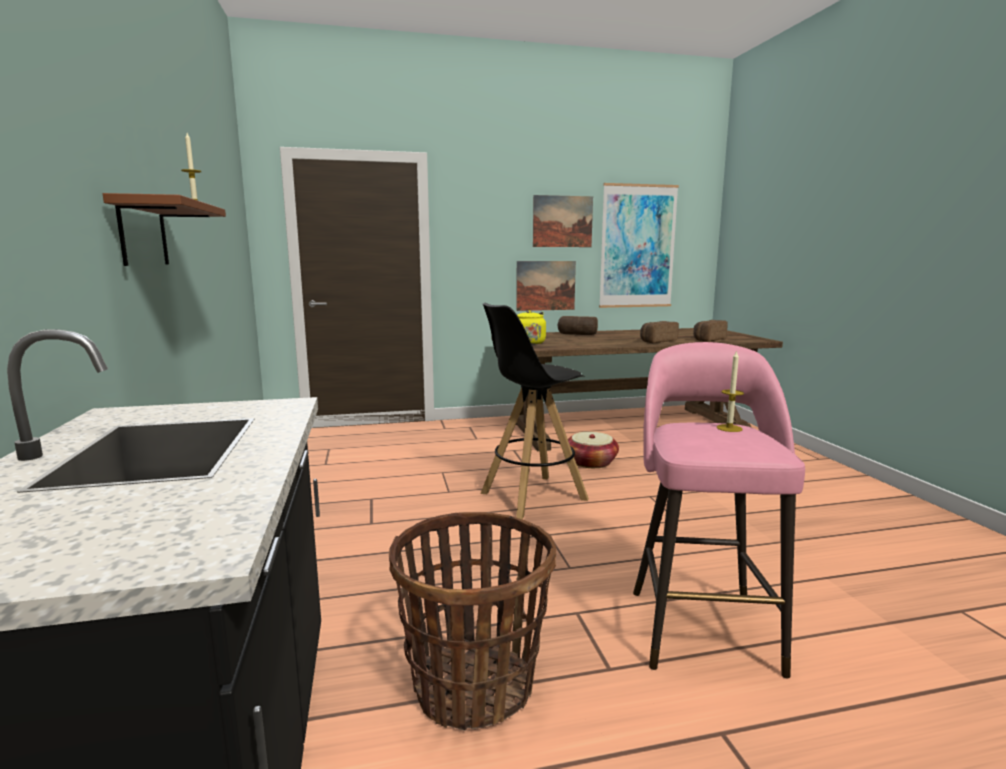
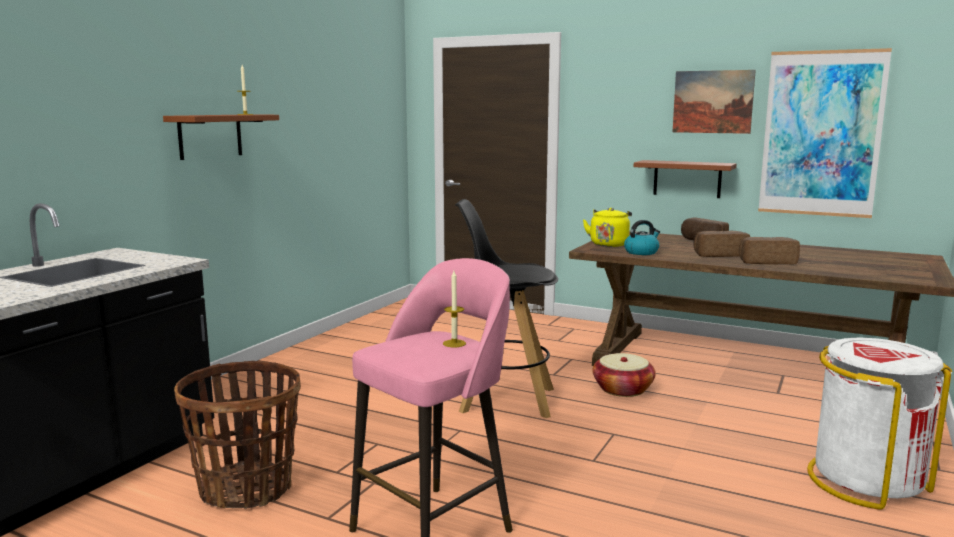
camera: 40 degrees right, 0 degrees up
picture [516,261,576,311] -> brown shelf [634,160,737,198]
bread [693,320,728,342] -> bread moved to [693,231,750,257]
none -> kettle [624,220,660,255]
none -> white trash can [807,337,952,509]

